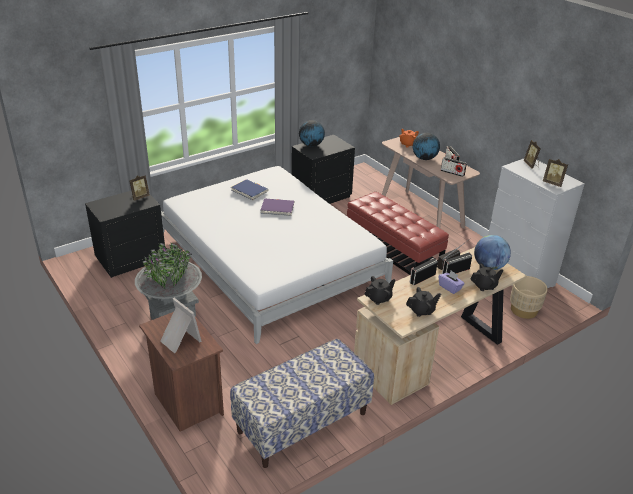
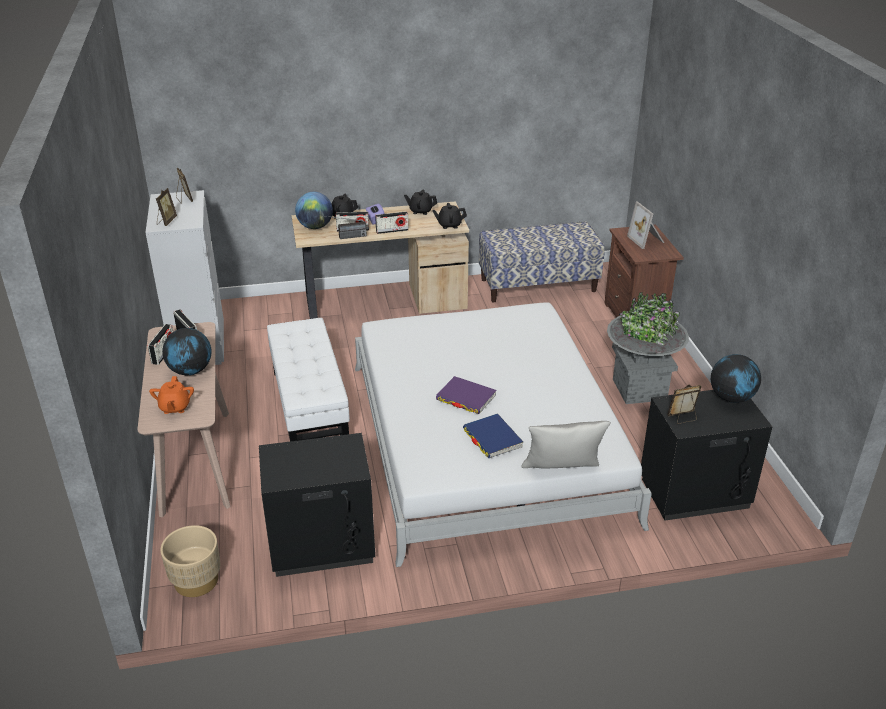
camera: 155 degrees left, 0 degrees up
globe [299,120,325,147] -> globe moved to [711,354,761,403]
red ottoman [347,192,449,275] -> white ottoman [267,318,350,441]
beige planter [510,276,548,319] -> beige planter moved to [160,525,220,597]
none -> grey pillow [521,421,611,469]

